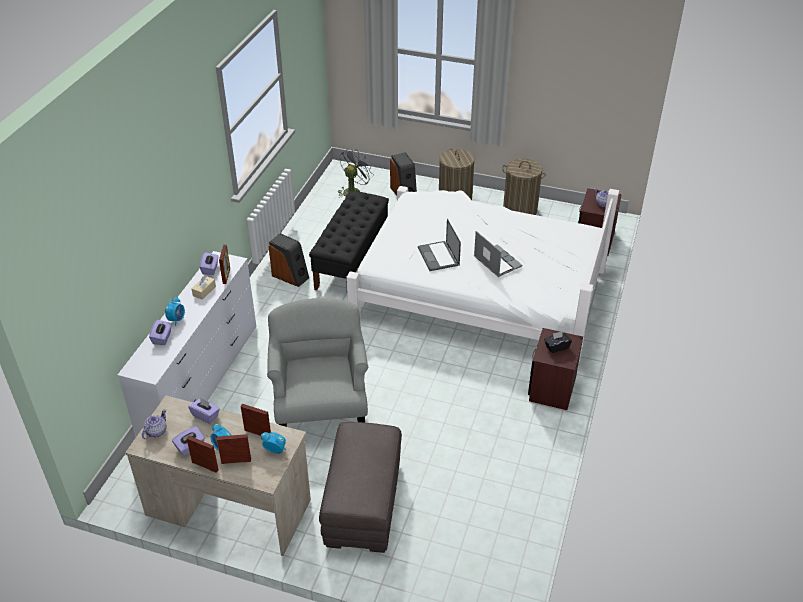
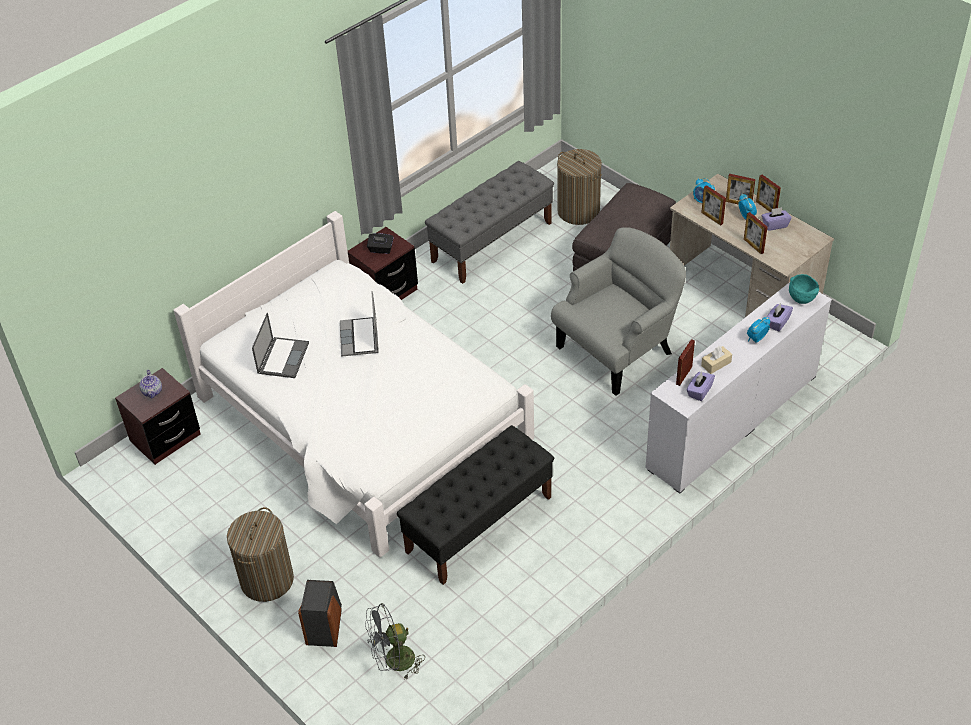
camera: 150 degrees left, 5 degrees up
teapot [142,409,167,439] -> none
purple tissue box [188,398,220,424] -> picture frame [744,212,768,254]
grey armchair [267,298,368,427] -> grey armchair turned 150 degrees counterclockwise [551,227,686,396]
speaker [269,233,309,287] -> none
laptop [418,219,461,271] -> laptop moved to [252,313,309,378]
laundry basket [502,159,546,215] -> laundry basket moved to [557,149,602,225]
none -> grey bench [425,161,554,284]
none -> turquoise bowl [789,274,819,304]

